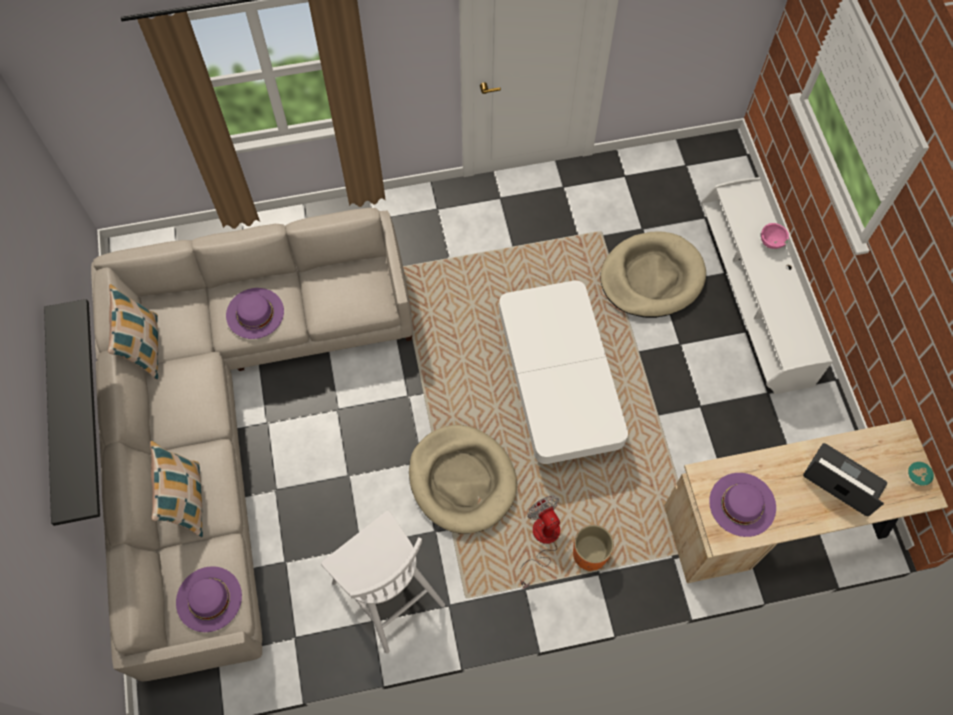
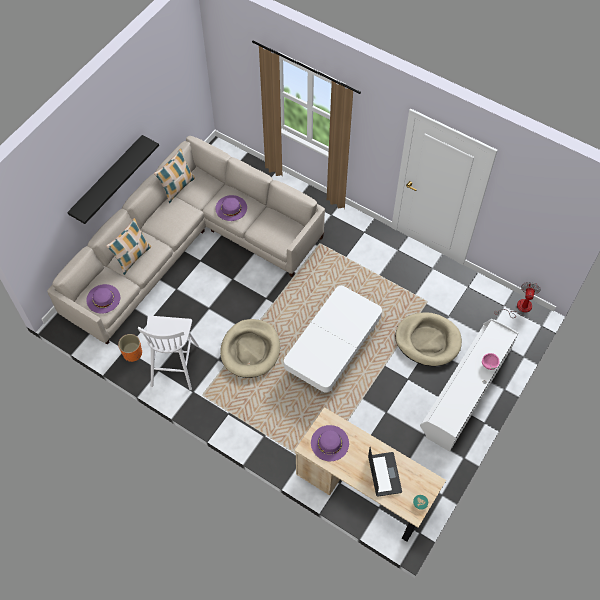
camera: 45 degrees right, 5 degrees down
fan [520,496,560,589] -> fan moved to [494,282,541,318]
orange planter [573,525,614,571] -> orange planter moved to [118,334,142,362]

